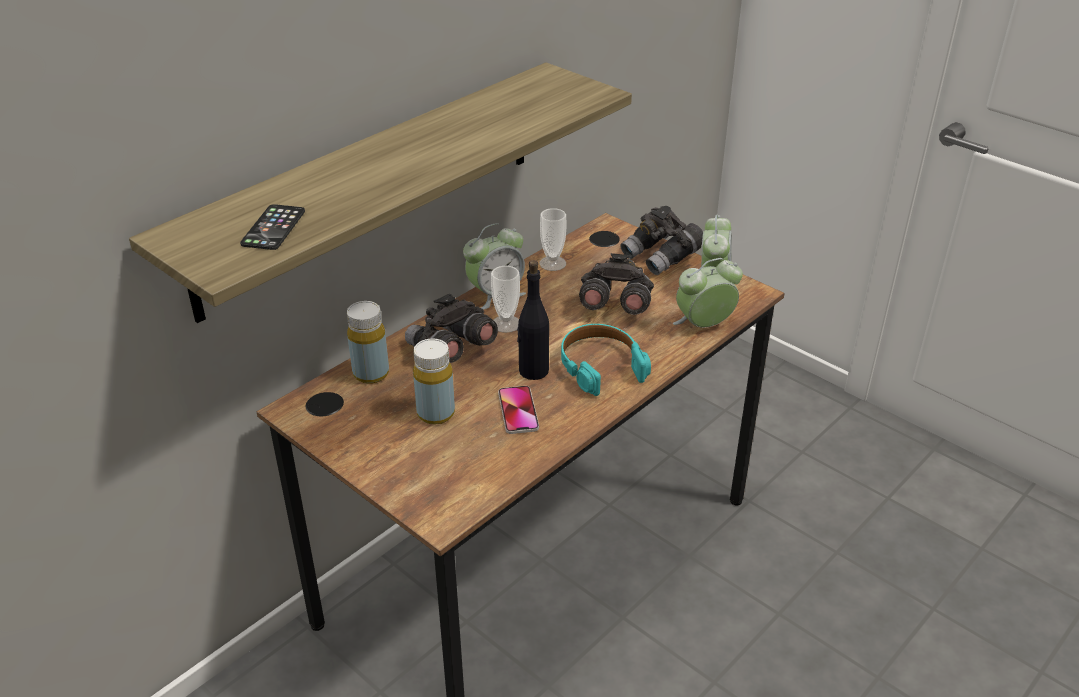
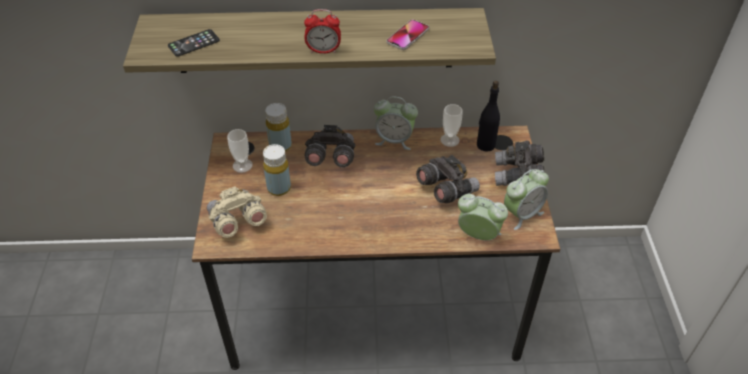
camera: 45 degrees right, 10 degrees up
cup [491,266,520,333] -> cup moved to [227,129,253,173]
phone [498,386,539,434] -> phone moved to [386,20,429,50]
black bottle [517,260,549,380] -> black bottle moved to [477,81,500,152]
turquoise headphones [561,324,651,396] -> none
none -> beige binoculars [207,186,267,238]
none -> alarm clock [304,9,341,54]

